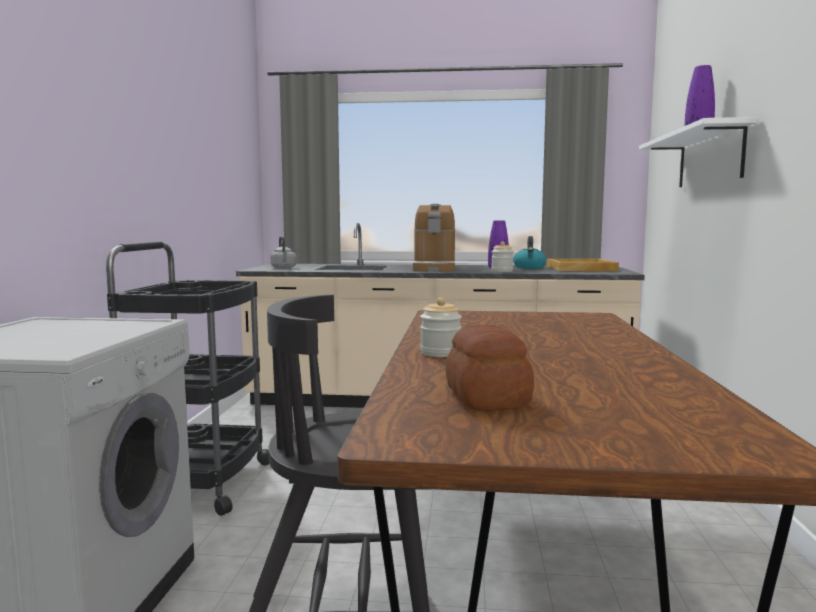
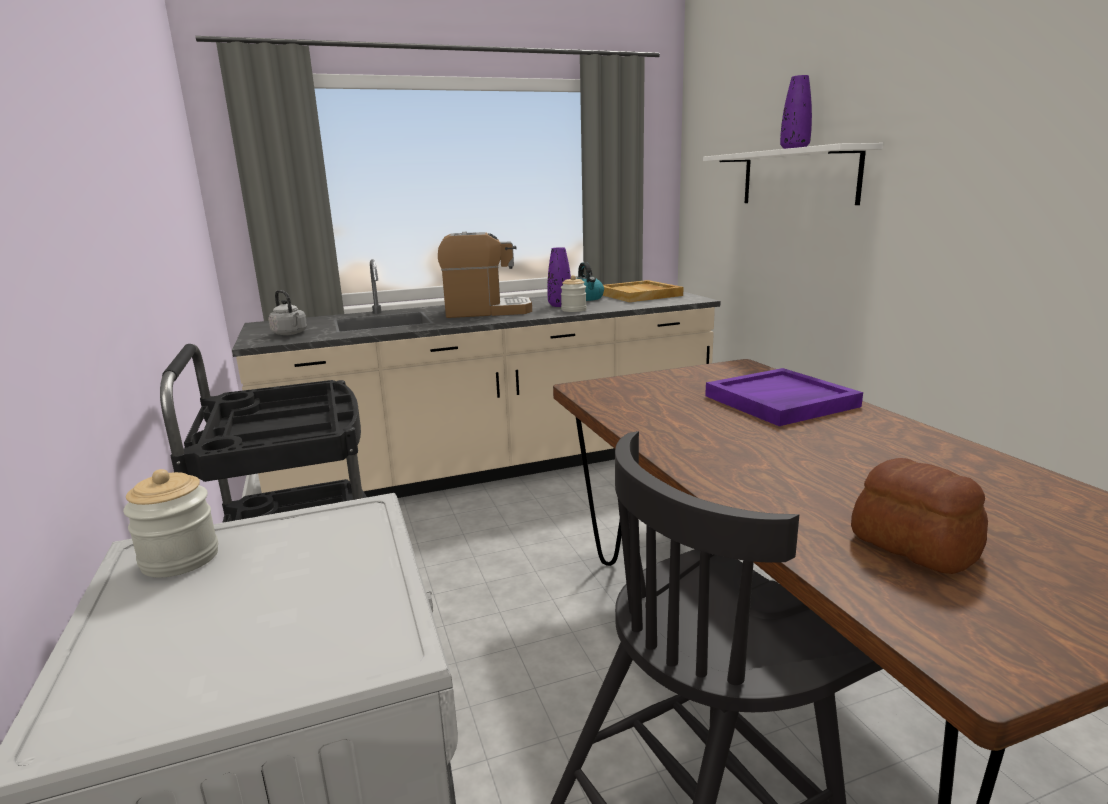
camera: 25 degrees left, 10 degrees up
coffee machine [413,204,455,271] -> coffee machine turned 75 degrees counterclockwise [438,232,532,318]
jar [420,298,462,357] -> jar moved to [123,469,218,578]
none -> purple tray [705,368,863,426]

